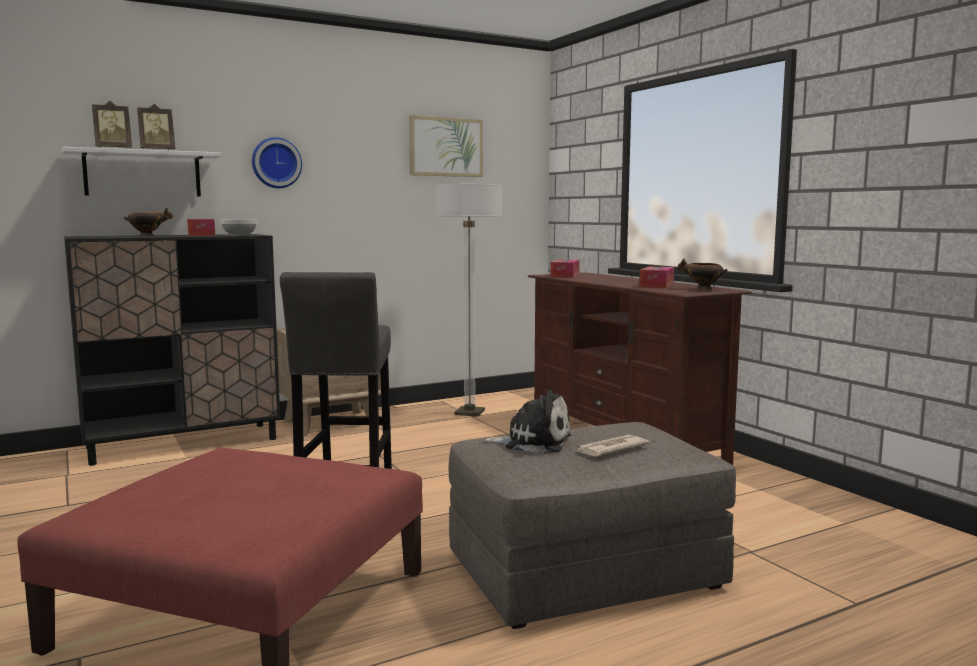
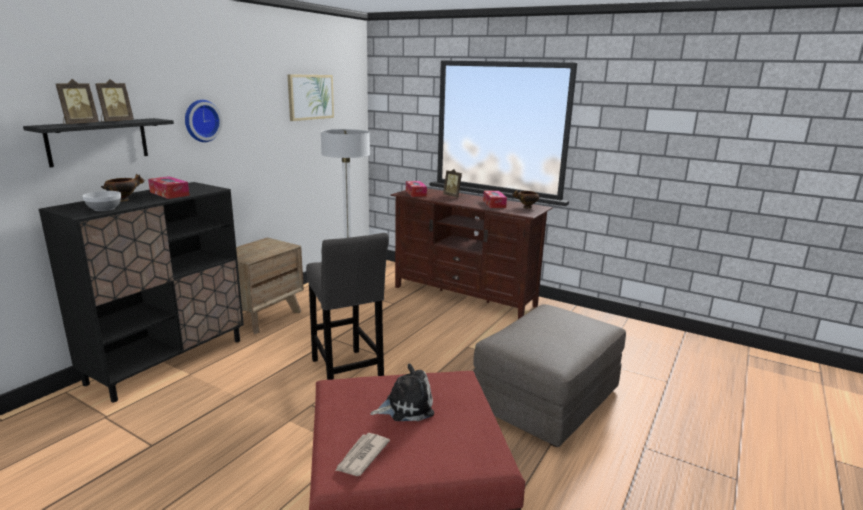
camera: 30 degrees left, 10 degrees up
white shelf [62,147,221,197] -> black shelf [23,118,174,167]
bowl [221,219,257,235] -> bowl moved to [83,191,121,211]
plush toy [483,390,571,454] -> plush toy moved to [370,364,434,421]
newspaper [576,435,650,457] -> newspaper moved to [335,433,390,476]
none -> picture frame [443,169,462,197]

